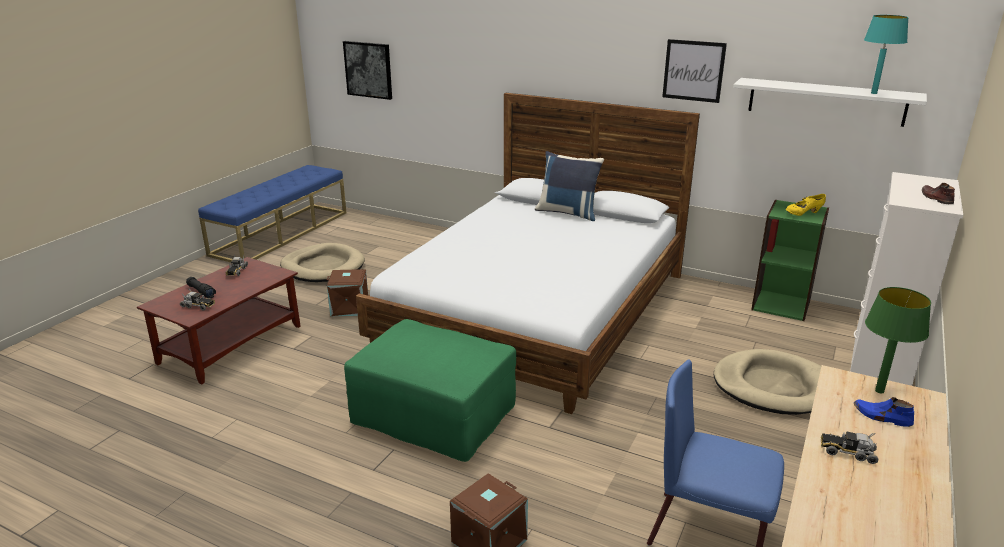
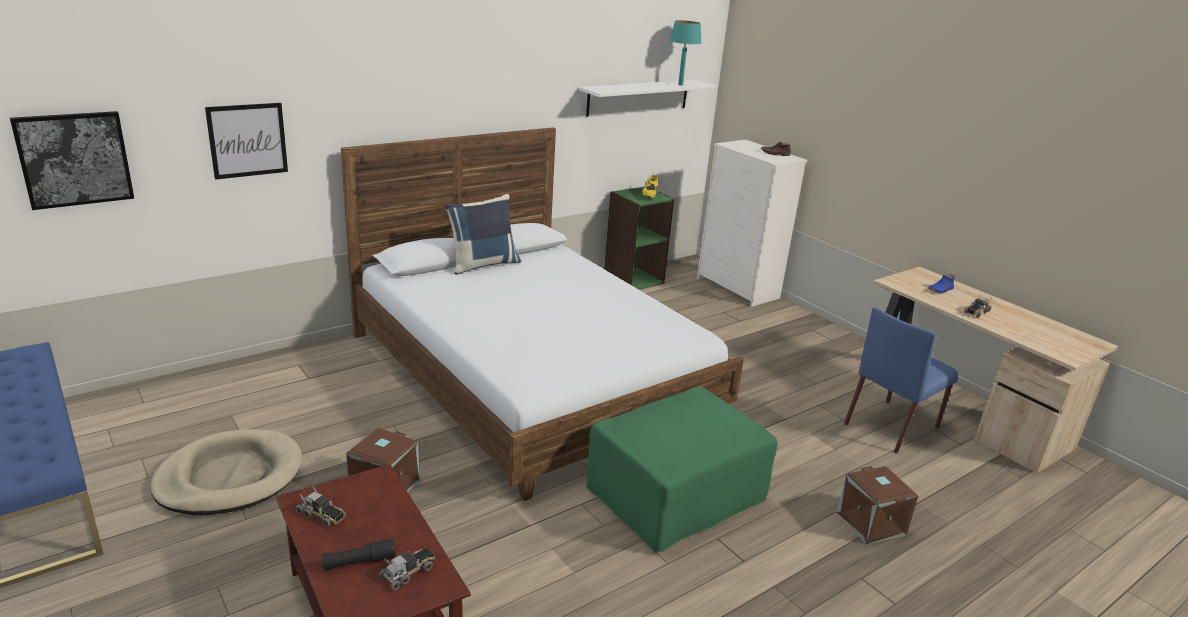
camera: 65 degrees left, 0 degrees up
picture [662,39,727,103] -> picture moved to [205,103,288,180]
beige dog bed [714,349,821,415] -> none
green table lamp [865,287,931,394] -> none

